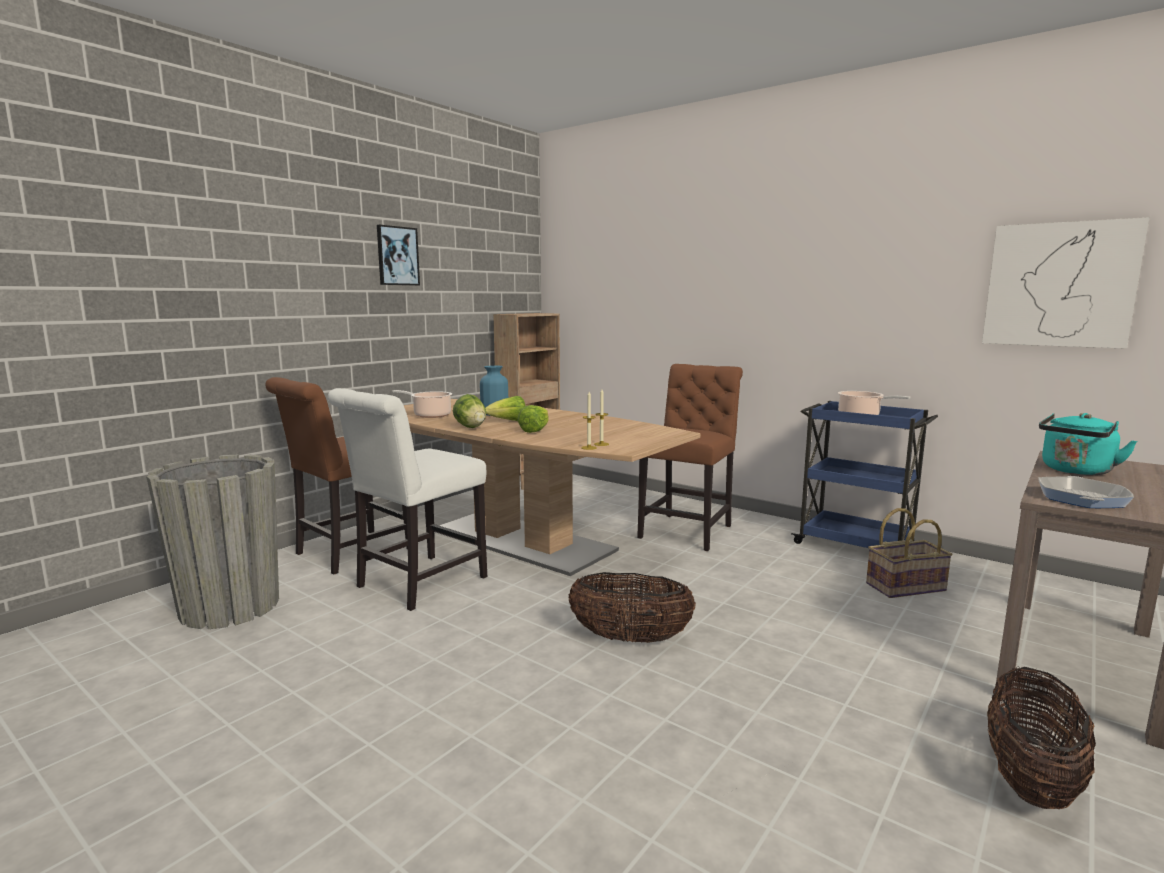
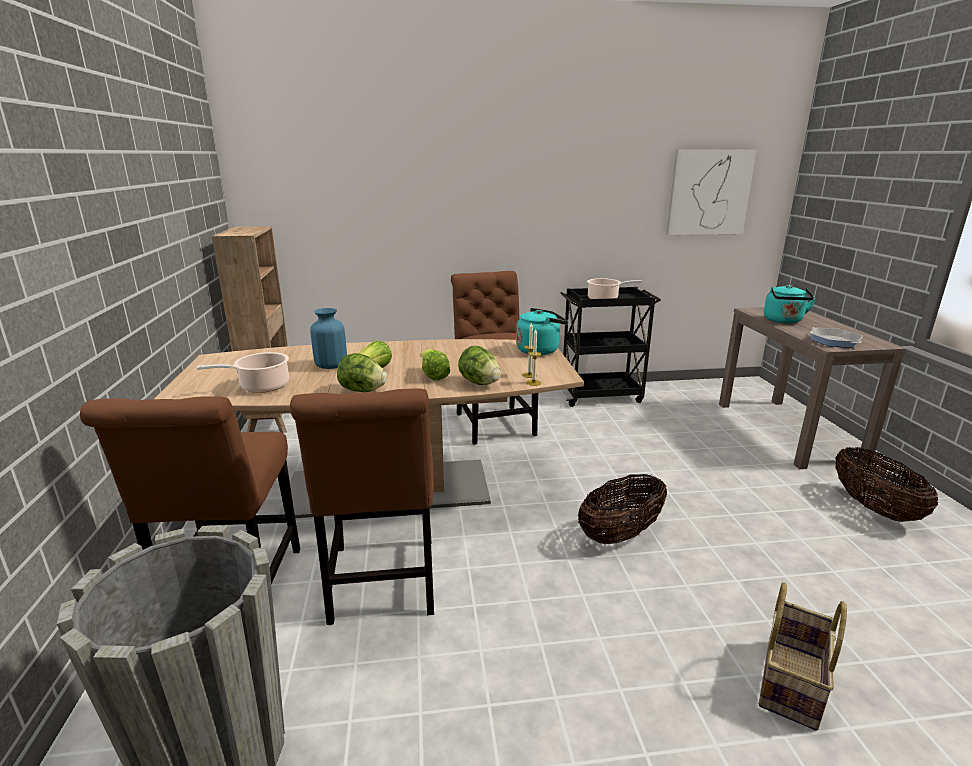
camera: 45 degrees left, 10 degrees up
white chair [328,388,487,611] -> brown chair [290,388,434,625]
picture [377,225,420,286] -> none
blue cart [791,401,938,548] -> black cart [560,287,661,407]
basket [866,508,953,598] -> basket moved to [759,582,847,731]
none -> lettuce [458,346,501,385]
none -> turquoise kettle [516,308,568,355]

